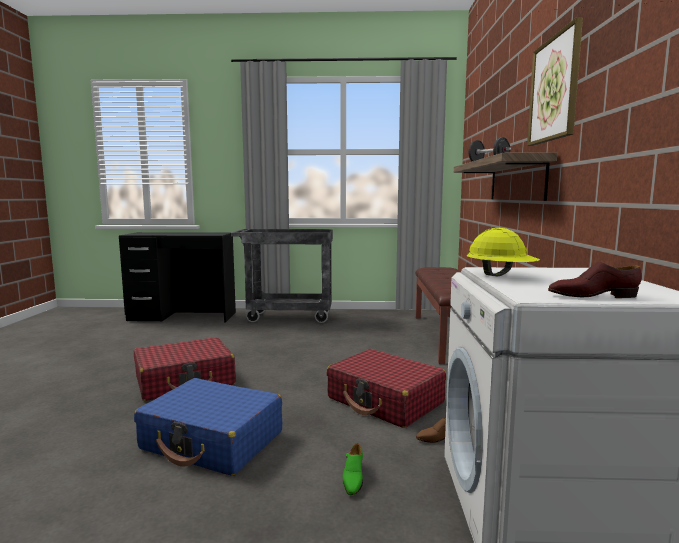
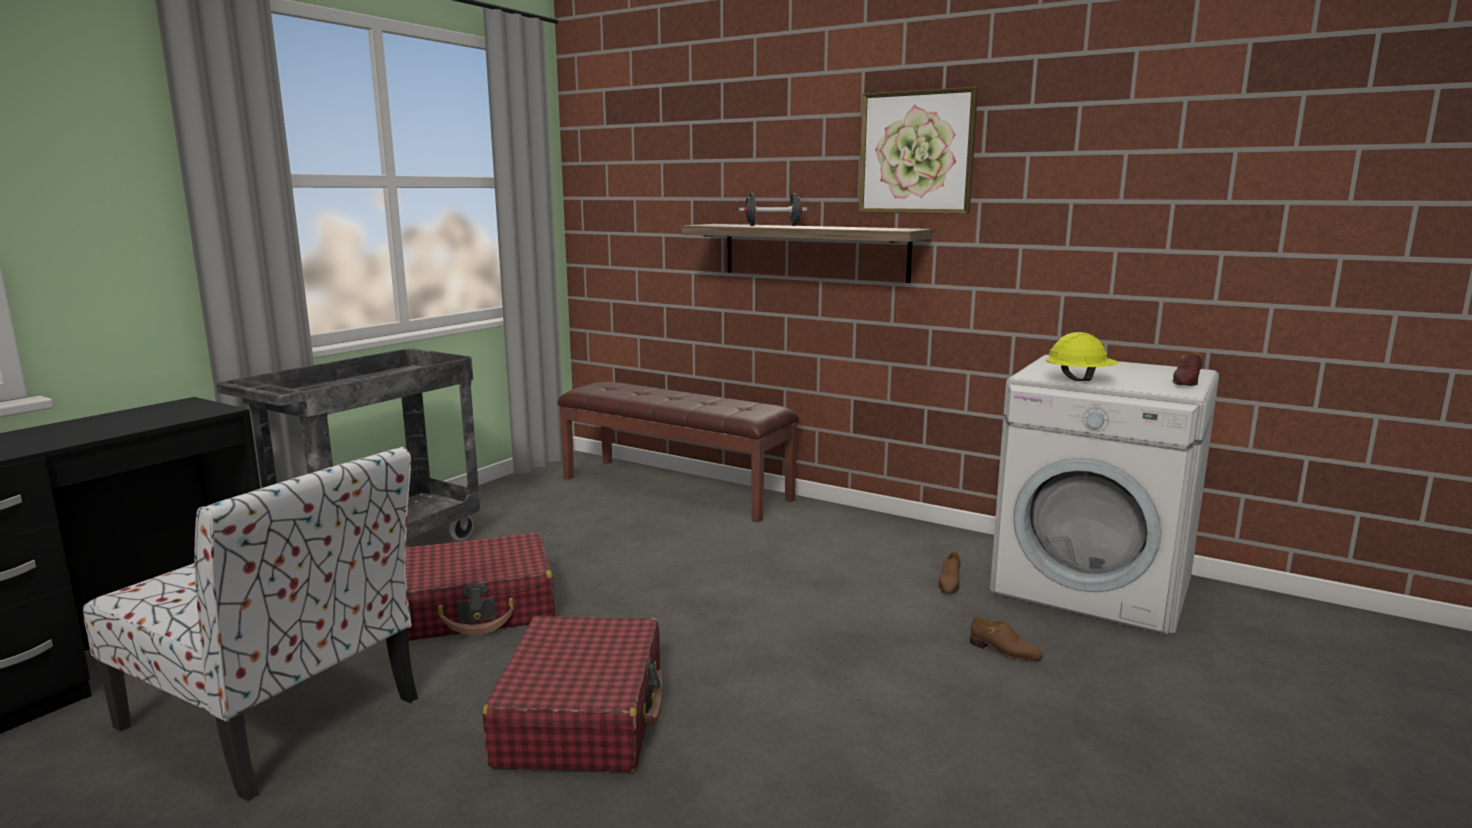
camera: 60 degrees left, 5 degrees up
blue suitcase [134,378,282,476] -> none
red suitcase [327,349,446,428] -> red suitcase moved to [406,533,555,641]
green shoe [343,443,363,495] -> brown shoe [970,616,1043,661]
none -> chair [83,447,418,801]

